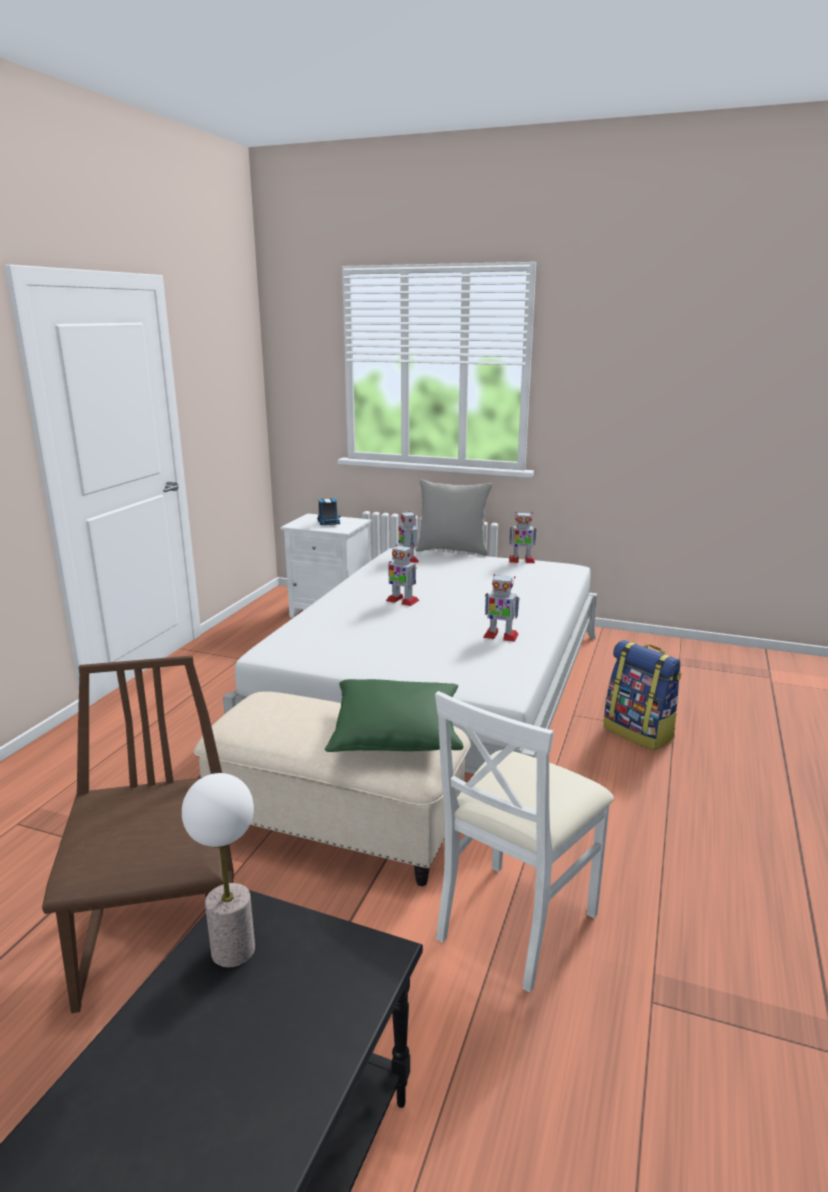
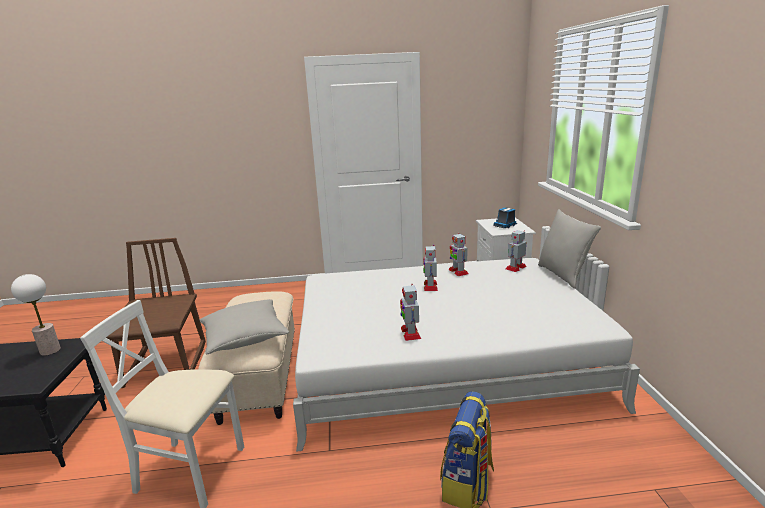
camera: 65 degrees right, 0 degrees up
brown chair [42,655,234,1013] -> brown chair turned 60 degrees counterclockwise [106,238,206,388]
green pillow [325,679,464,752] -> grey pillow [200,299,289,354]
toy robot [509,512,537,563] -> toy robot moved to [448,233,469,276]

